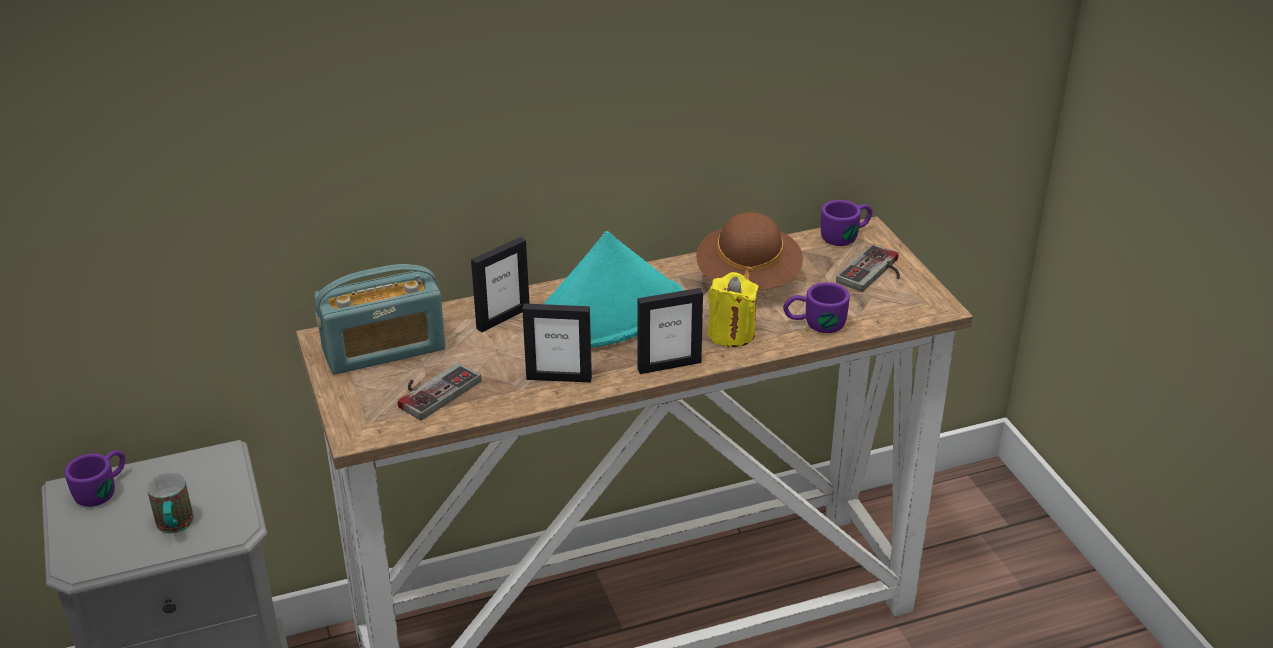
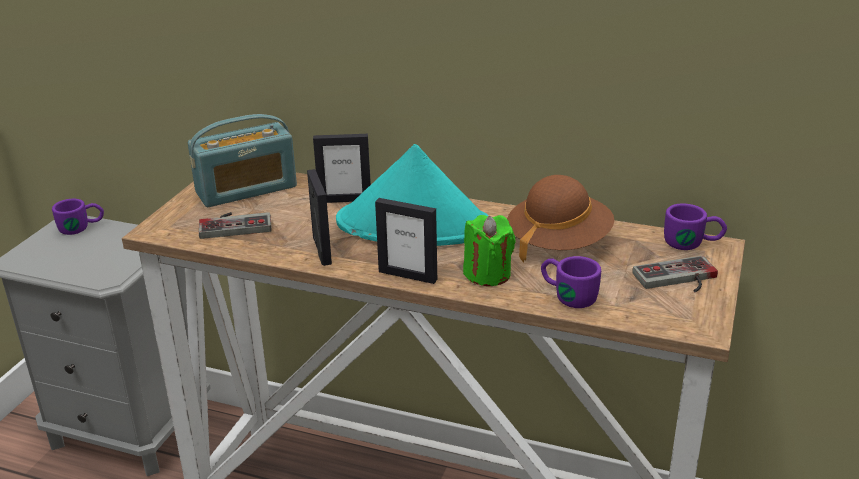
camera: 40 degrees right, 5 degrees down
mug [147,473,194,533] -> none
radio [314,264,446,375] -> radio turned 45 degrees counterclockwise [188,114,297,207]
picture frame [522,304,592,383] -> picture frame turned 150 degrees counterclockwise [307,169,332,266]
yellow candle [708,272,759,347] -> green candle [463,215,516,286]

